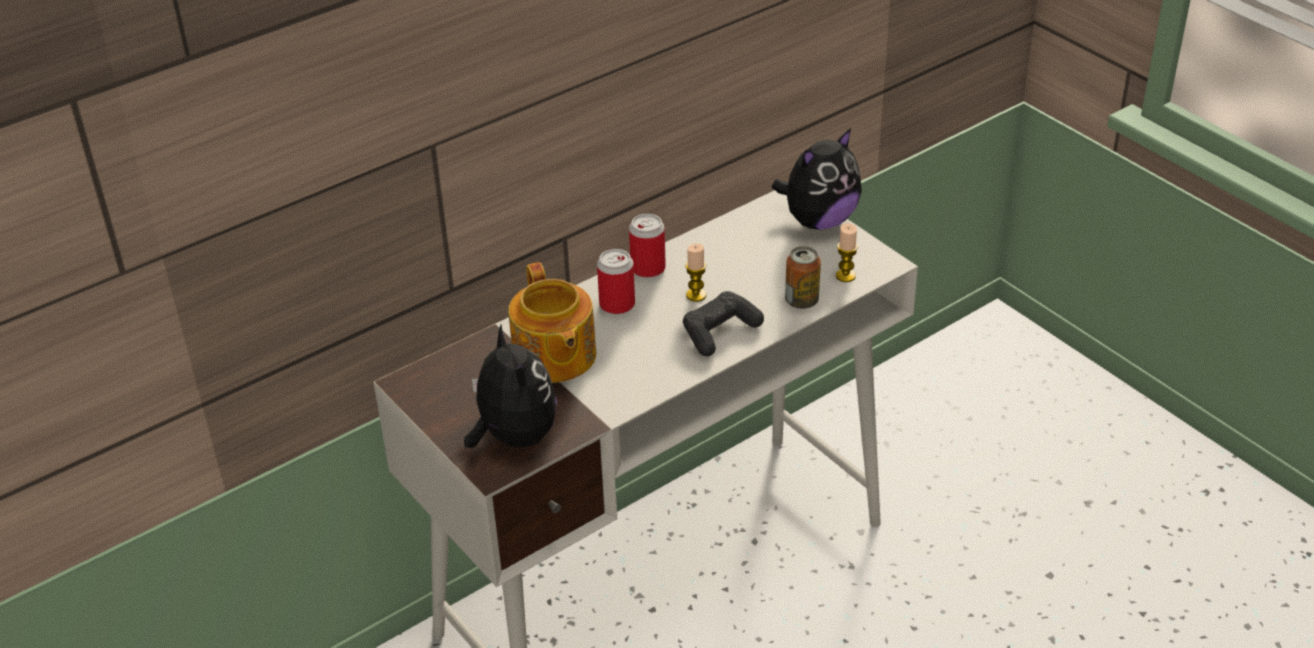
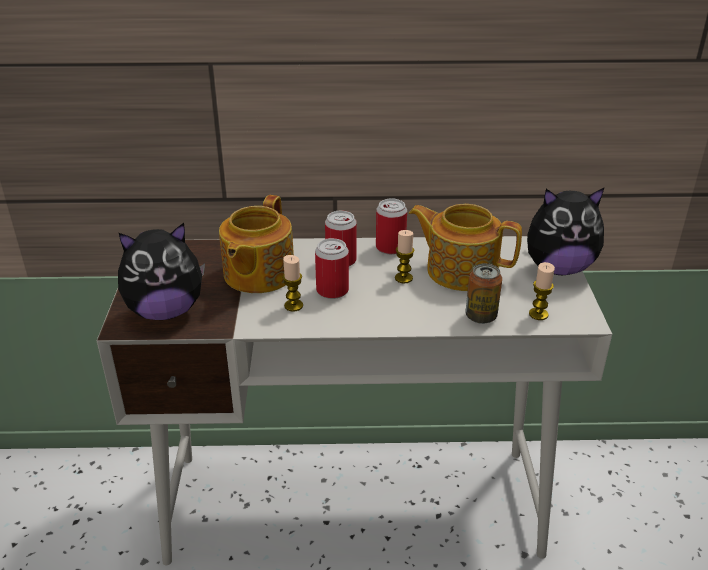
camera: 35 degrees right, 5 degrees down
plush toy [464,325,557,448] -> plush toy turned 60 degrees clockwise [118,223,205,320]
black game controller [683,291,764,356] -> none
none -> candle [282,255,303,312]
none -> can [315,238,349,299]
none -> teapot [409,204,522,291]

